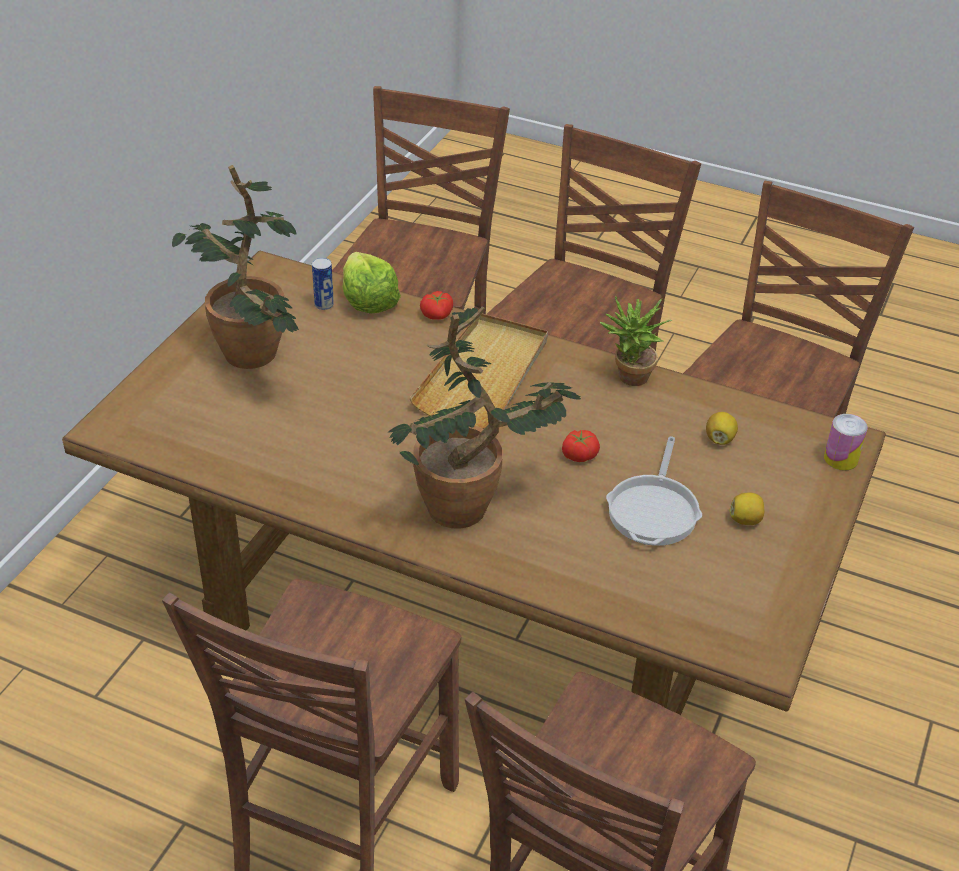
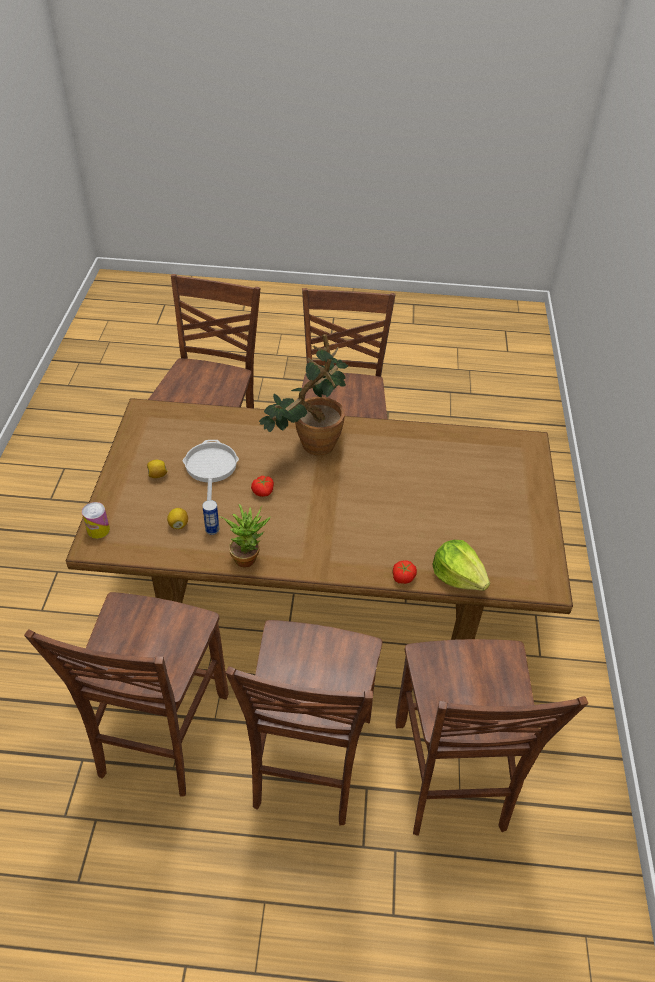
camera: 160 degrees right, 5 degrees up
potted plant [172,165,299,369] -> none
can [312,258,334,310] -> can moved to [202,500,219,535]
beige tray [409,314,548,429] -> none

